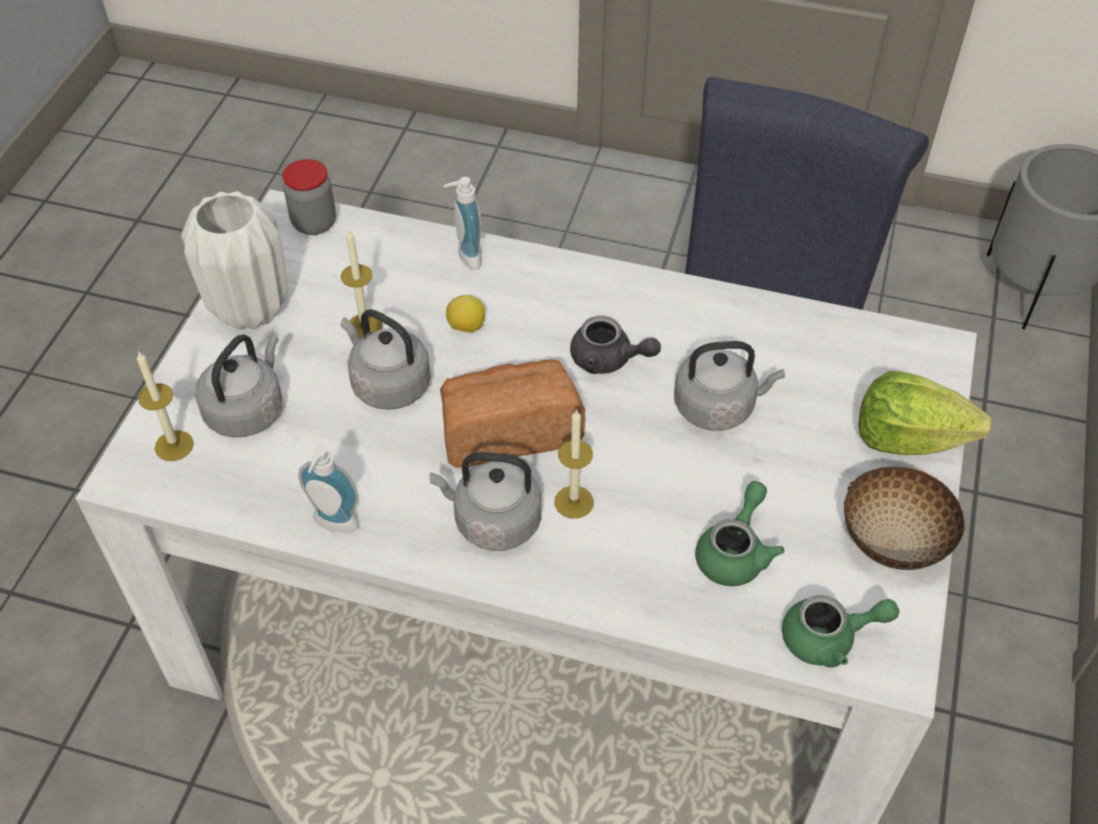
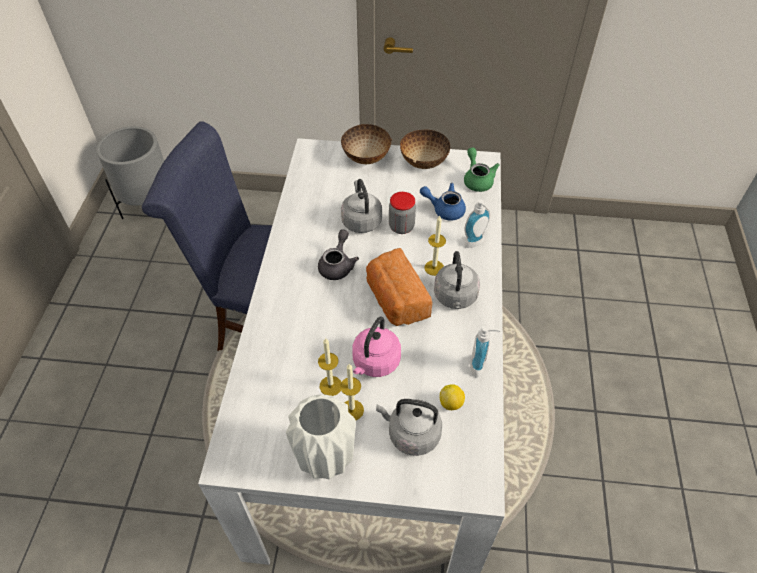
camera: 100 degrees left, 0 degrees up
candle [137,351,194,461] -> candle moved to [340,364,364,420]
jar [283,159,336,235] -> jar moved to [389,192,416,234]
grey kettle [341,309,431,410] -> pink kettle [352,316,401,377]
soap dispenser [444,177,482,270] -> soap dispenser moved to [464,199,490,248]
lemon [446,295,485,333] -> lemon moved to [440,384,465,410]
green teapot [695,481,785,586] -> blue teapot [420,183,466,220]
lettuce [858,371,992,455] -> bowl [341,124,392,164]

